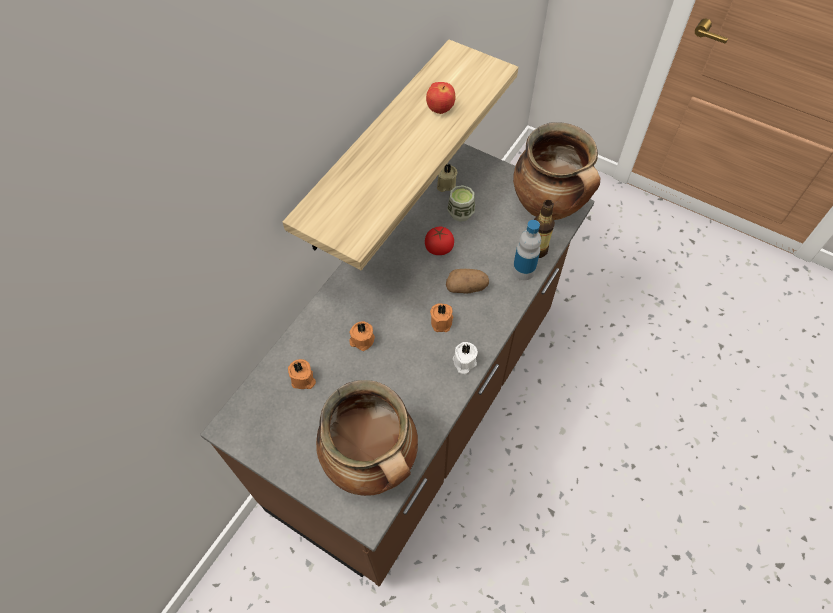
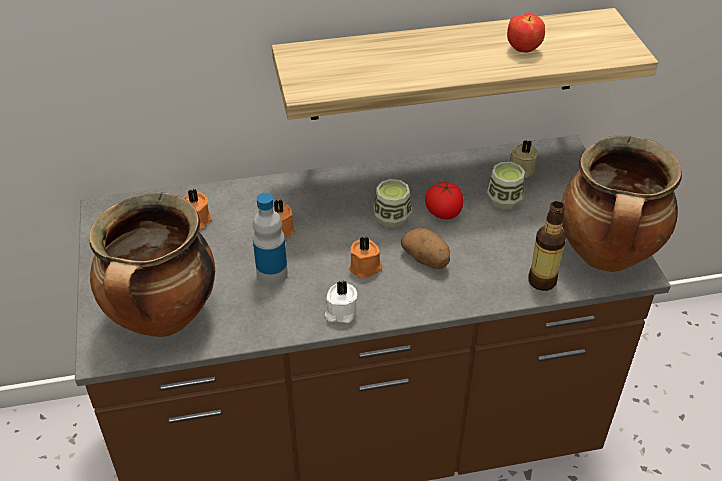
camera: 45 degrees right, 15 degrees down
bottle [512,220,541,280] -> bottle moved to [253,193,288,286]
none -> cup [374,179,411,228]

